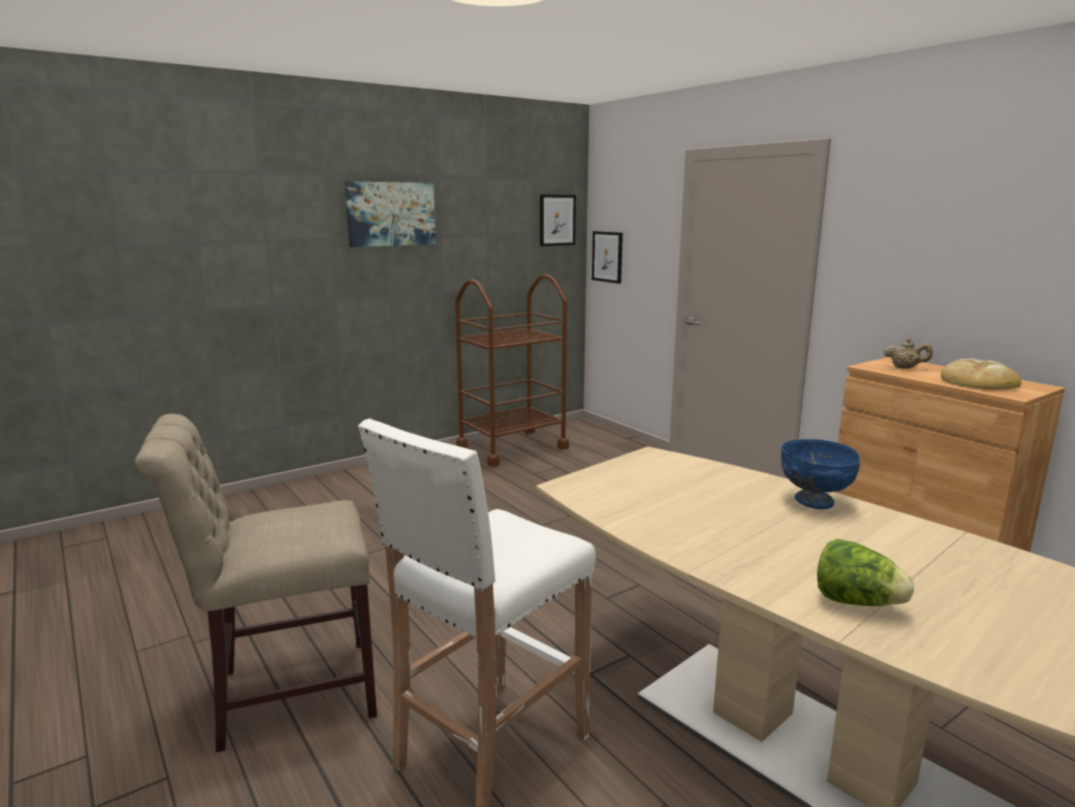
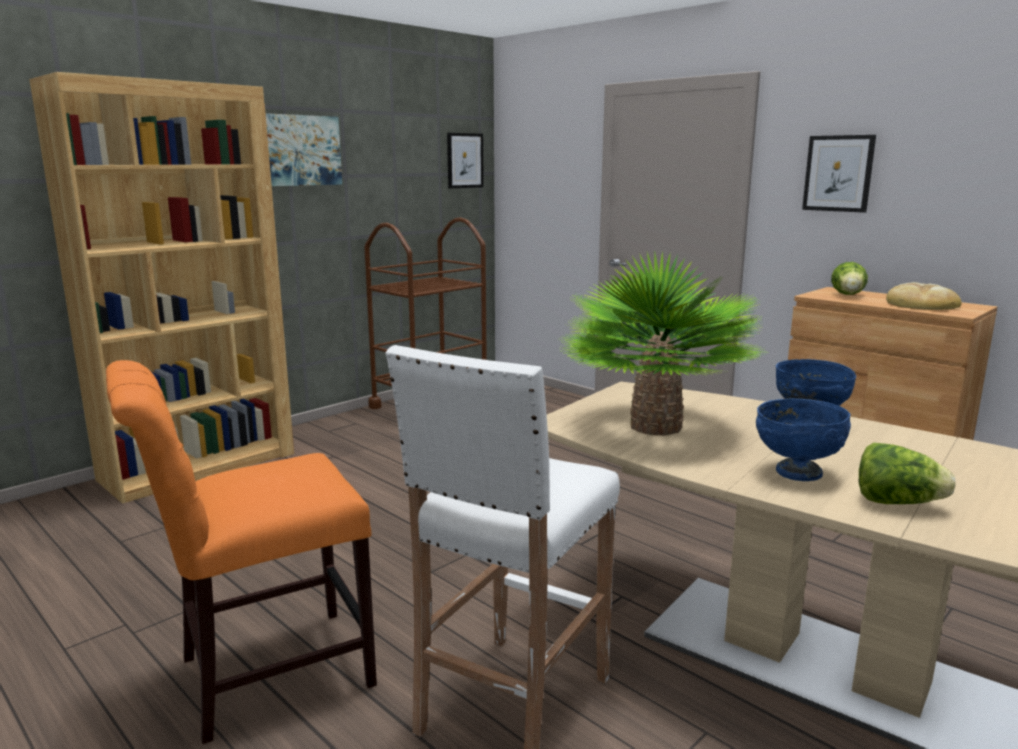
camera: 10 degrees left, 0 degrees up
beige chair [135,414,377,752] -> orange chair [106,360,377,744]
picture [592,231,623,284] -> picture moved to [802,135,876,213]
beige teapot [884,338,933,368] -> lettuce [831,262,868,295]
none -> brown bookcase [29,72,294,504]
none -> potted plant [561,251,765,436]
none -> blue bowl [756,398,851,481]

